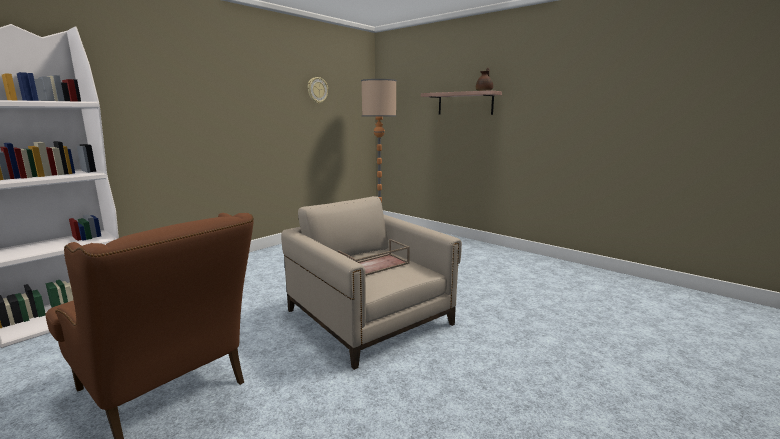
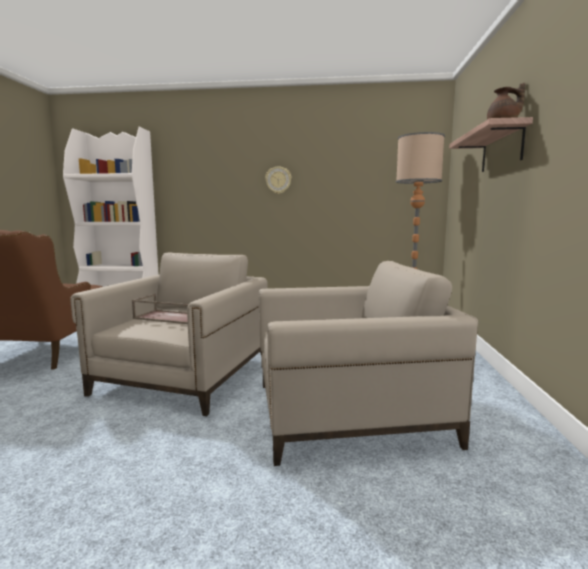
camera: 55 degrees right, 5 degrees down
wall clock [308,77,328,104] -> wall clock moved to [265,166,292,194]
none -> beige armchair [259,261,478,466]

